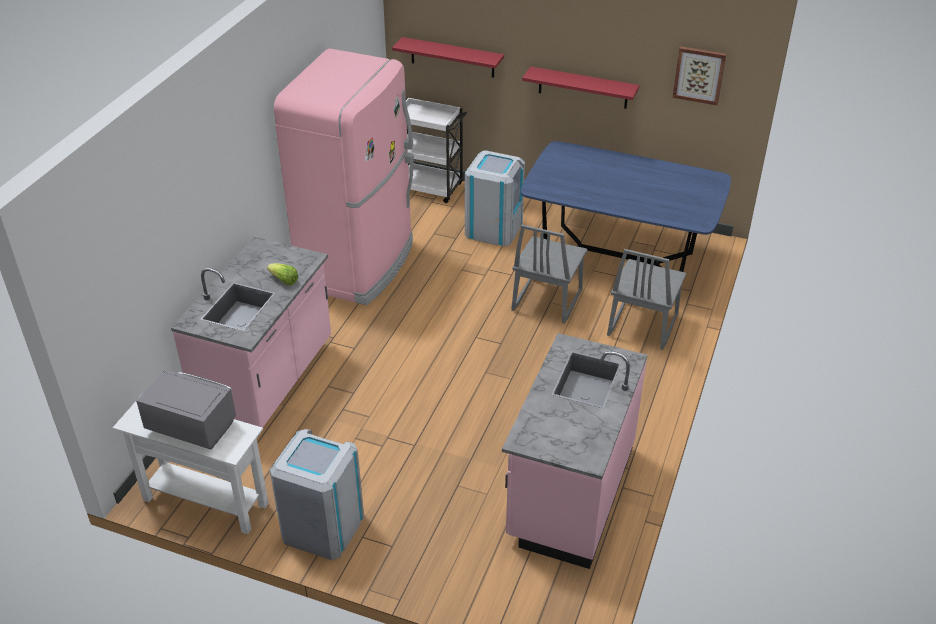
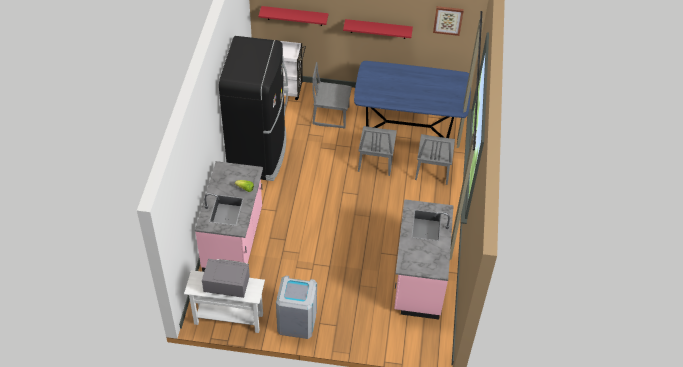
camera: 15 degrees left, 10 degrees up
pink fridge [274,48,414,305] -> black fridge [219,36,288,181]
grey trash can [465,150,525,247] -> grey chair [312,62,352,128]

